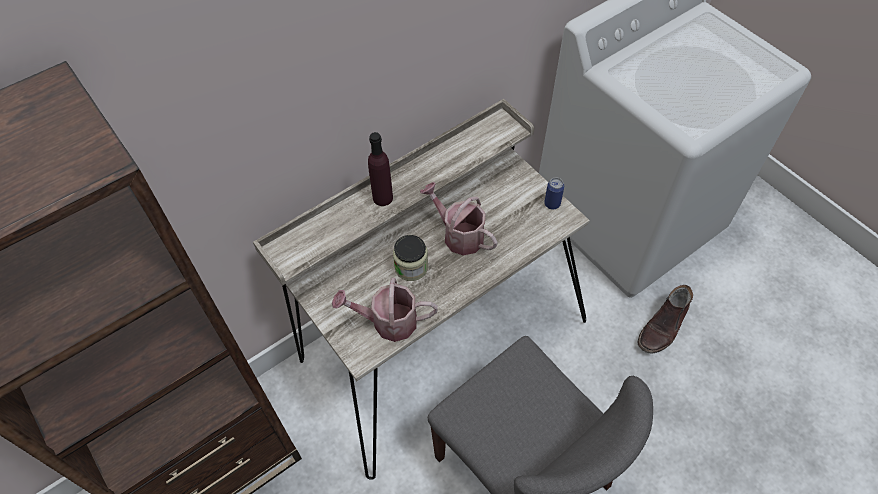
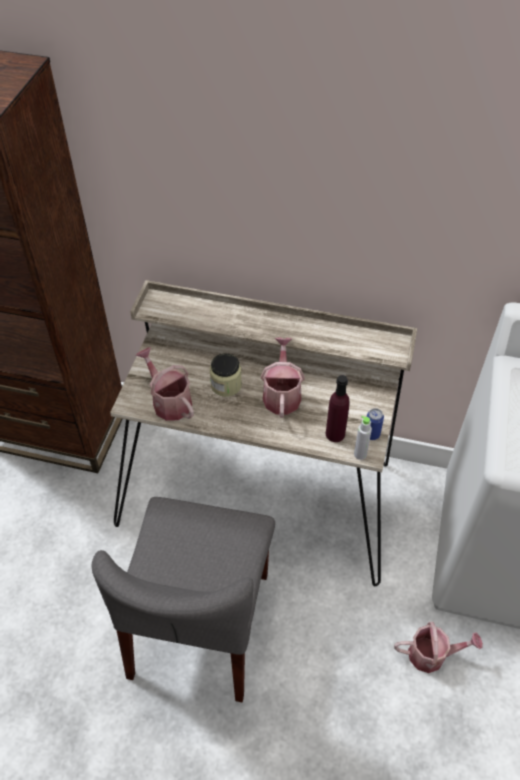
camera: 50 degrees right, 5 degrees down
purple bottle [368,132,393,206] -> purple bottle moved to [326,375,350,442]
brown boot [638,285,693,353] -> watering can [394,622,483,673]
none -> grey bottle [354,416,372,460]

